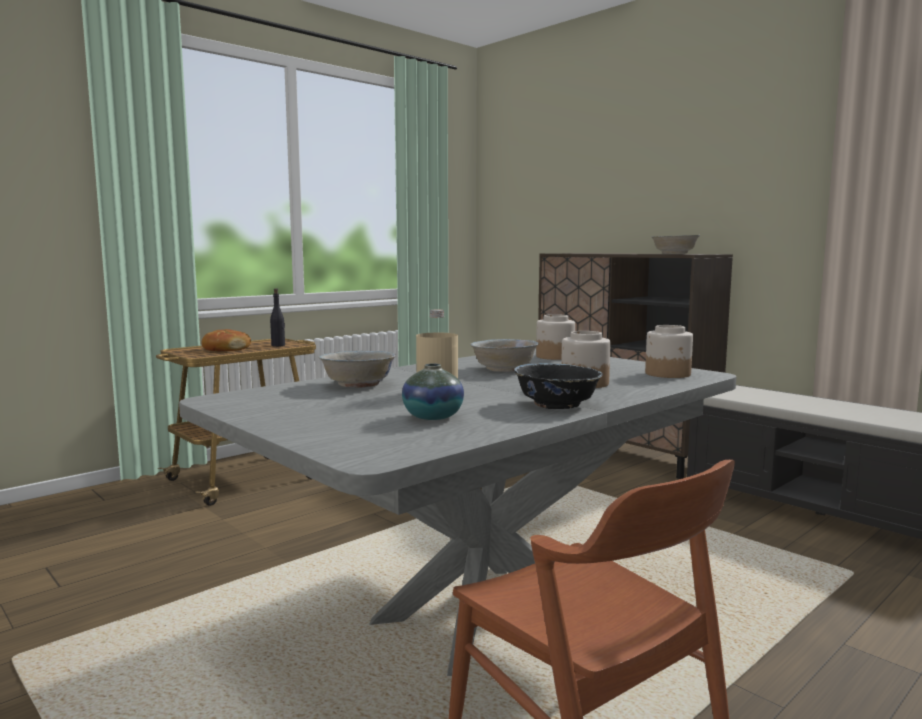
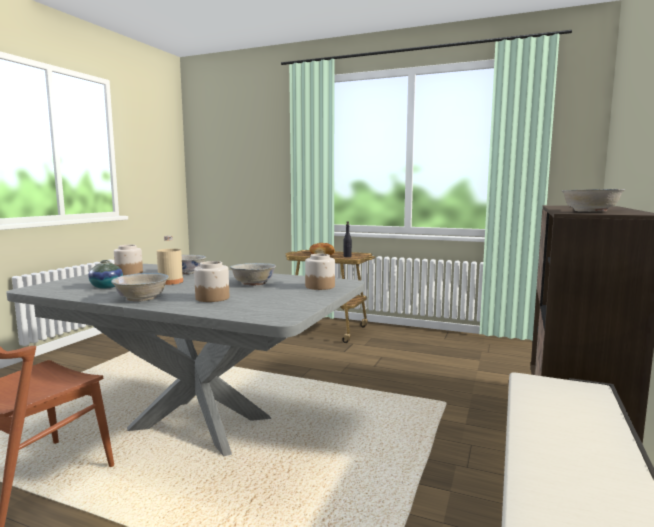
camera: 65 degrees right, 0 degrees up
black bowl [514,363,603,409] -> white bowl [111,273,169,302]
jar [645,325,693,378] -> jar moved to [114,245,143,276]

